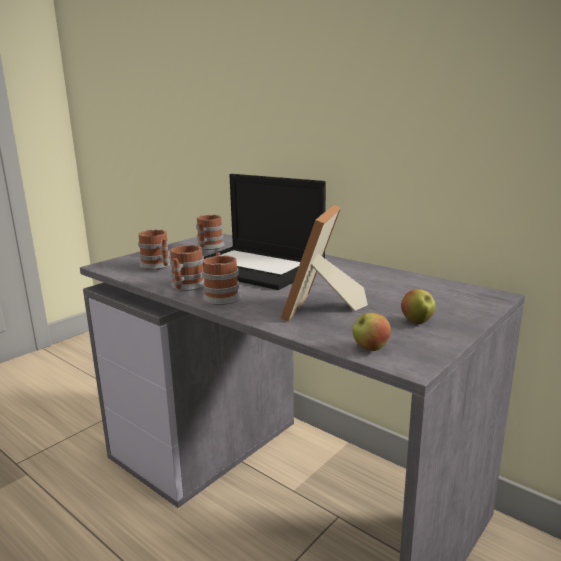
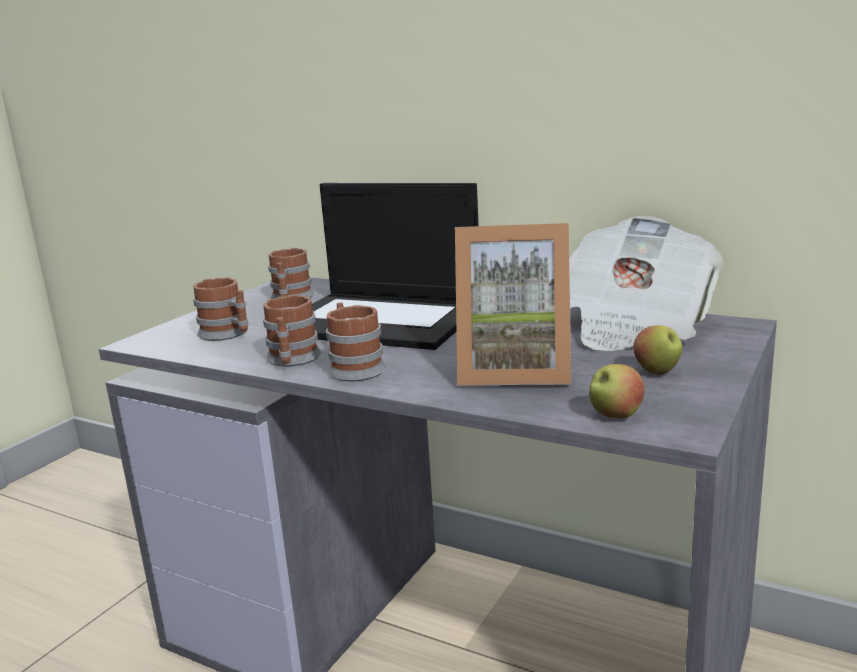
camera: 10 degrees left, 0 degrees up
picture frame [281,205,368,321] -> picture frame turned 90 degrees counterclockwise [455,223,571,385]
none -> newspaper [569,216,724,351]

